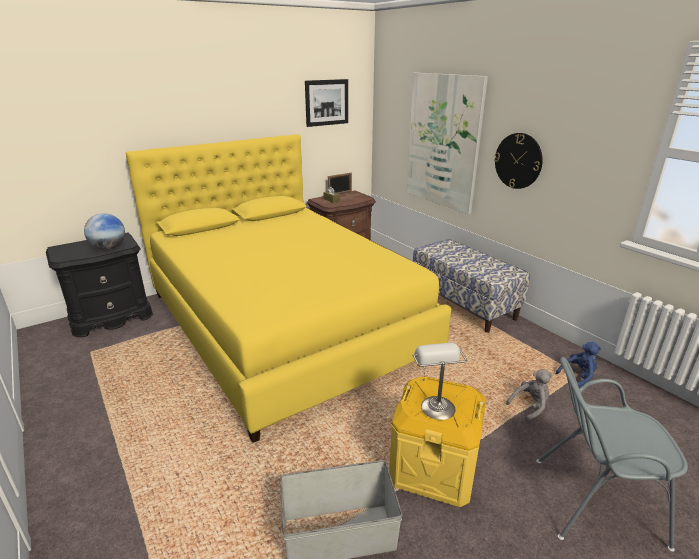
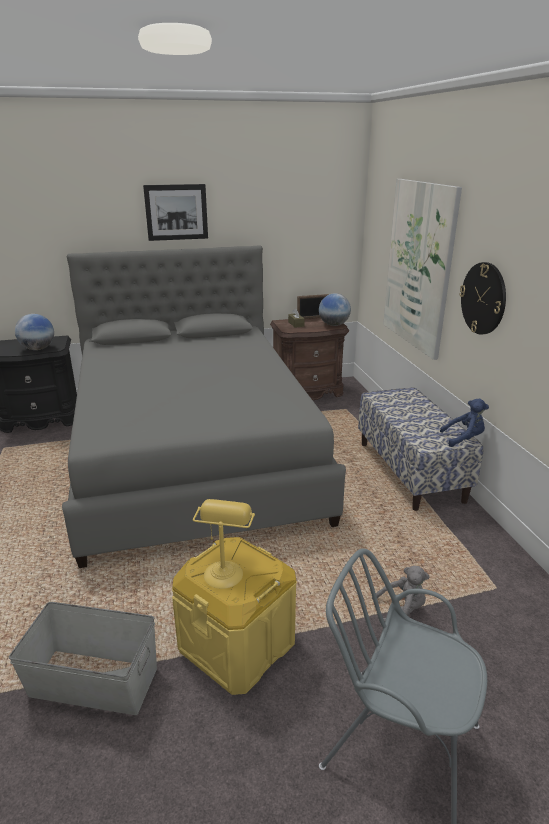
camera: 20 degrees right, 0 degrees up
yellow bed [126,134,451,443] -> grey bed [62,245,346,568]
picture [305,79,348,127] -> picture moved to [143,184,208,241]
white table lamp [412,343,467,420] -> yellow table lamp [193,499,255,589]
blue plush toy [556,342,601,388] -> blue plush toy moved to [440,399,489,447]
none -> globe [319,293,351,326]

